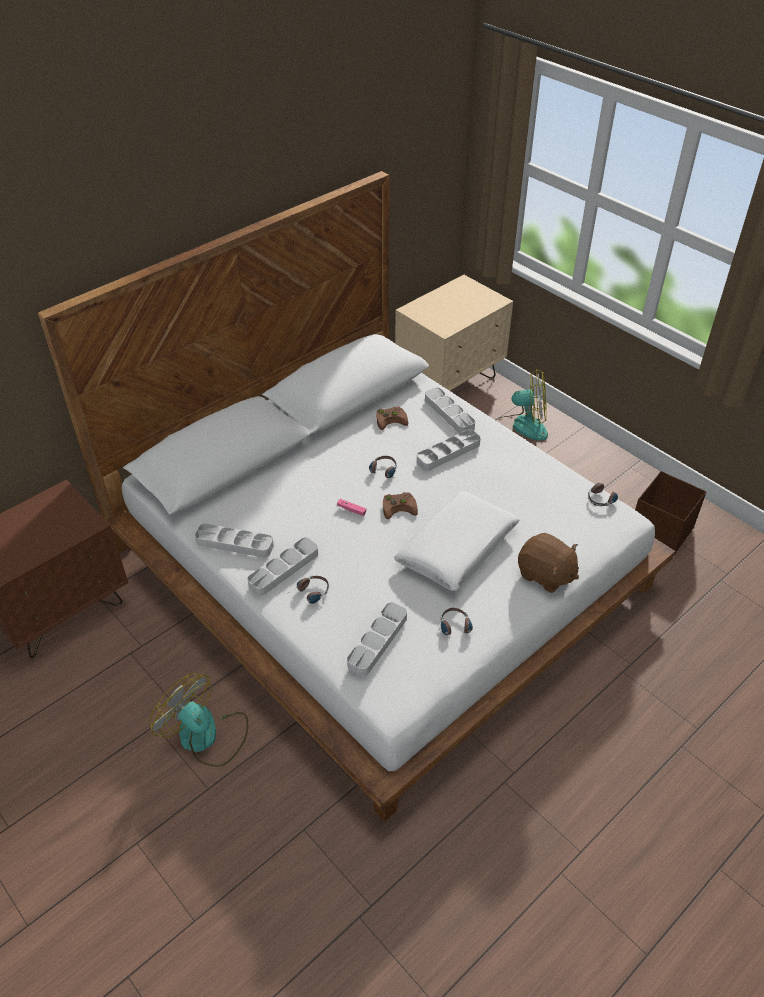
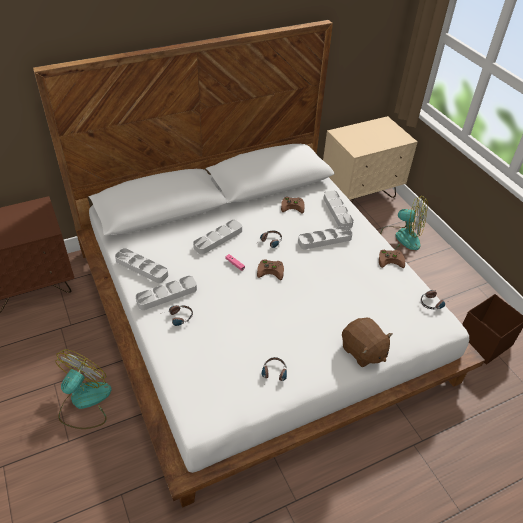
camera: 15 degrees right, 0 degrees up
fan [149,673,248,767] -> fan turned 60 degrees clockwise [55,349,112,429]
grey tray [347,602,407,676] -> grey tray moved to [193,220,242,254]
white pillow [394,491,520,591] -> none
none -> brown game controller [379,250,405,268]

